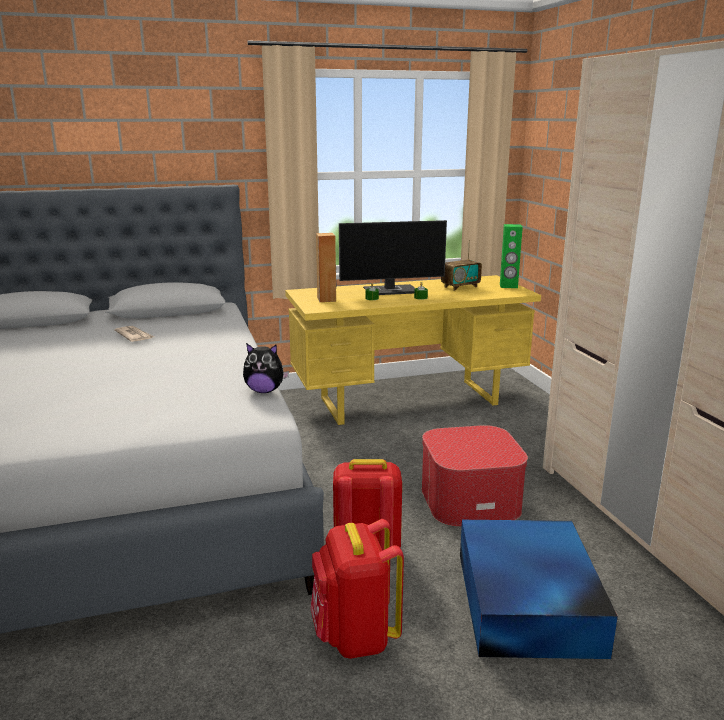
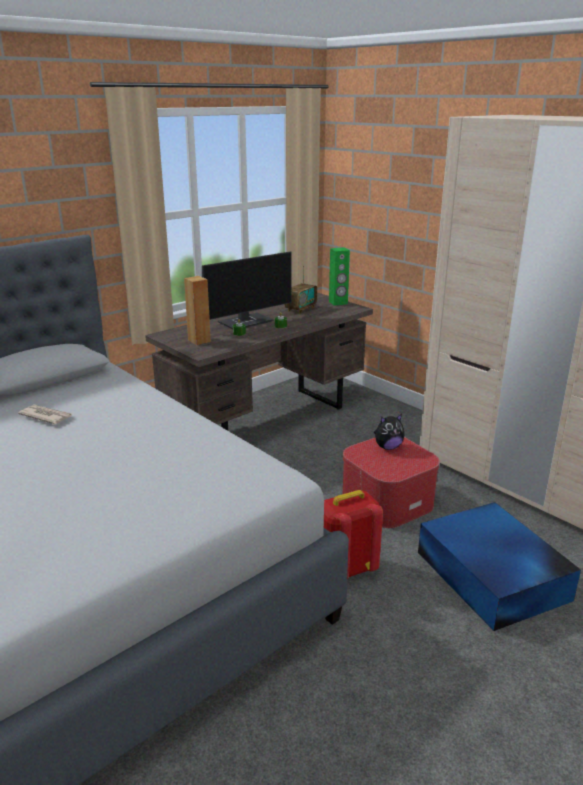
camera: 25 degrees left, 5 degrees up
plush toy [243,343,289,393] -> plush toy moved to [374,414,405,450]
yellow desk [285,275,541,425] -> brown desk [145,292,373,431]
red backpack [311,519,404,659] -> none

